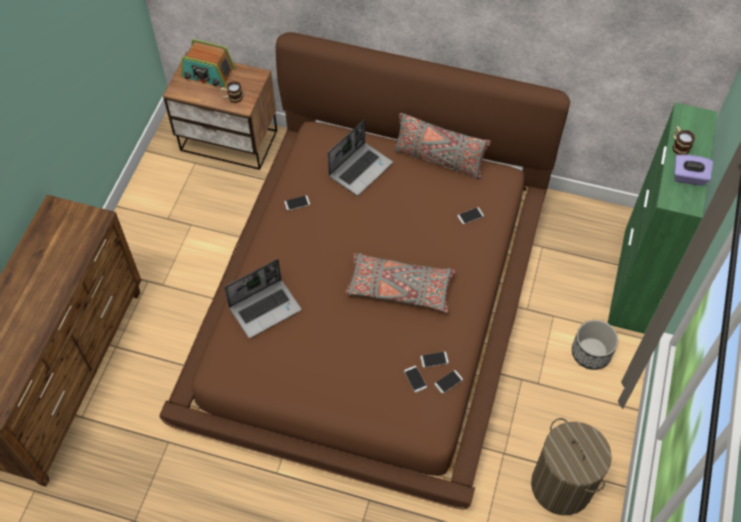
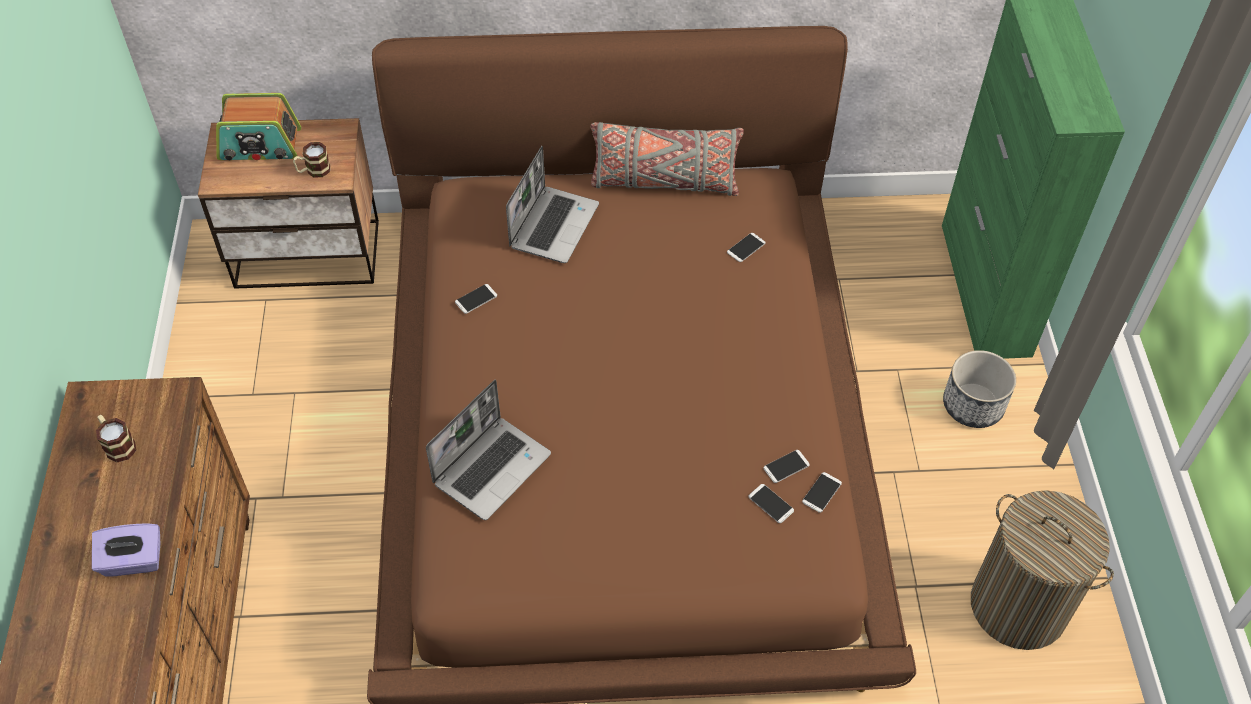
camera: 20 degrees left, 5 degrees down
grey pillow [346,253,455,313] -> none
mug [672,126,695,155] -> mug moved to [96,415,136,462]
purple tissue box [674,154,713,186] -> purple tissue box moved to [92,523,160,577]

